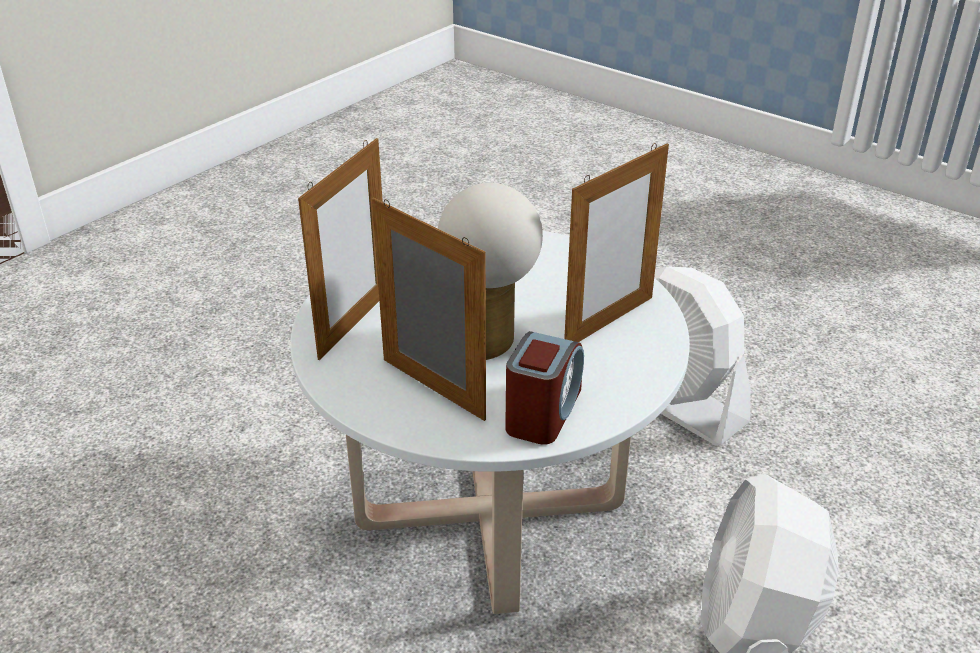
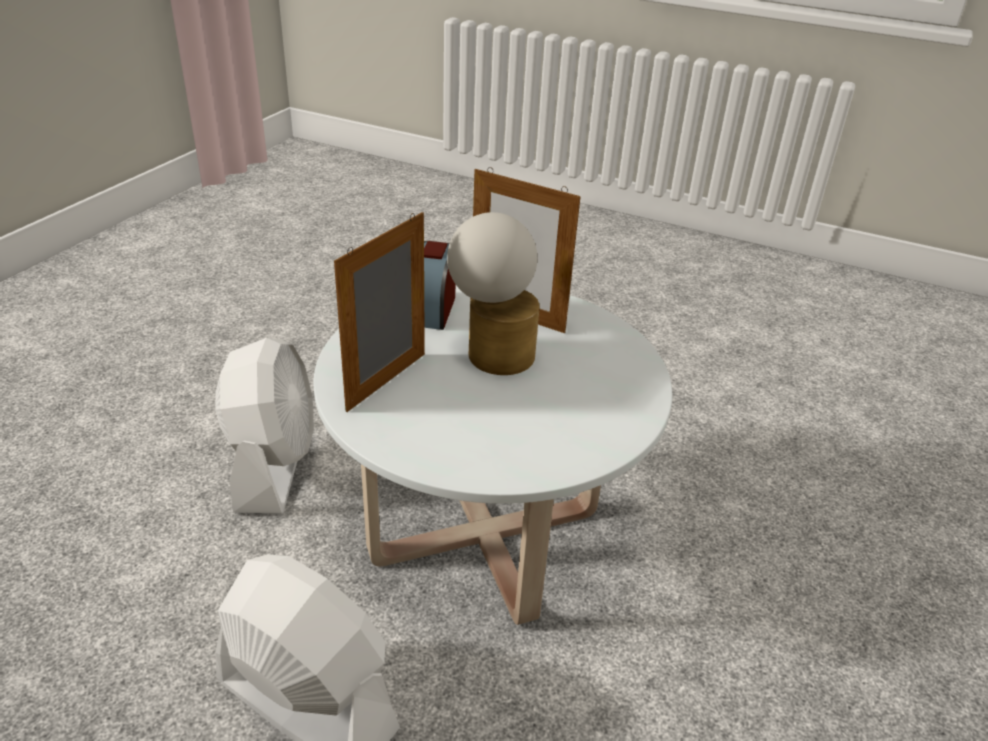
camera: 165 degrees right, 0 degrees up
picture frame [298,138,383,360] -> none

